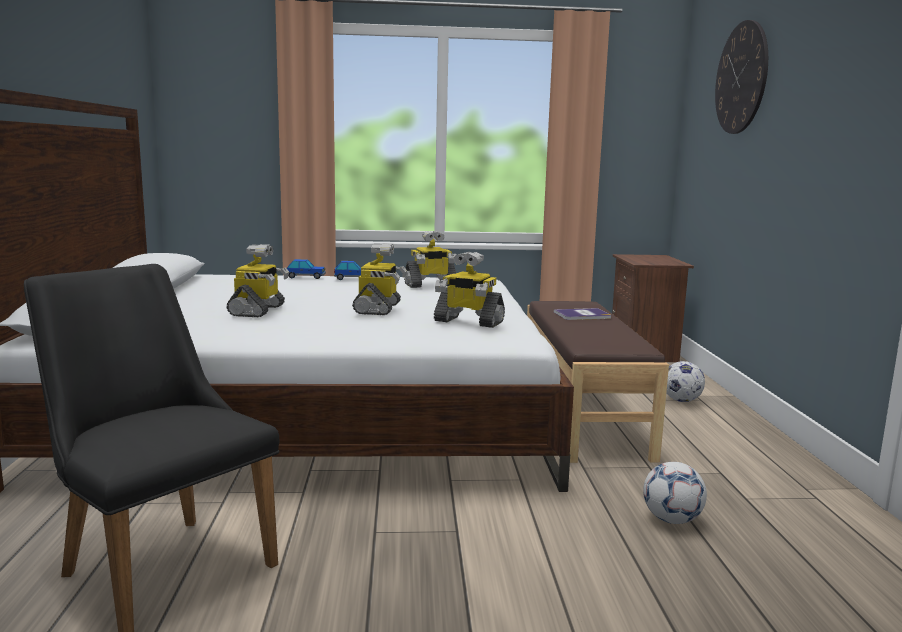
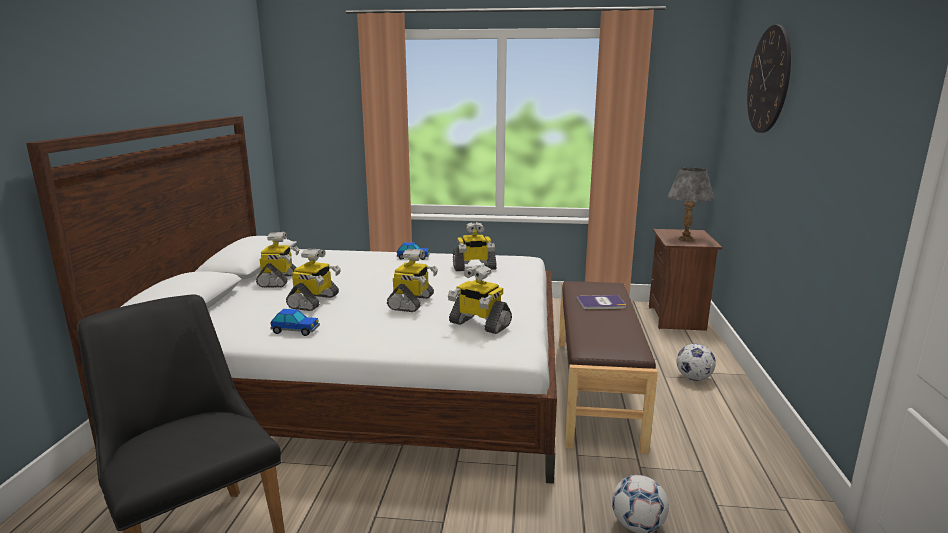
camera: 10 degrees right, 5 degrees up
toy car [287,259,326,279] -> toy car moved to [270,309,320,336]
none -> toy robot [256,232,299,287]
none -> grey table lamp [667,168,714,241]

